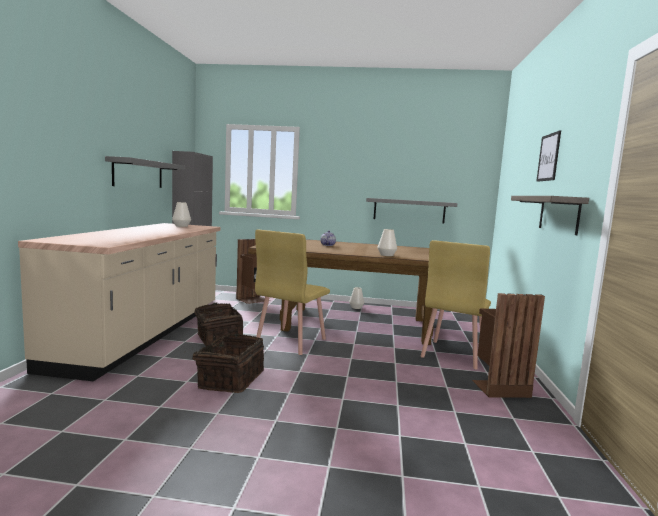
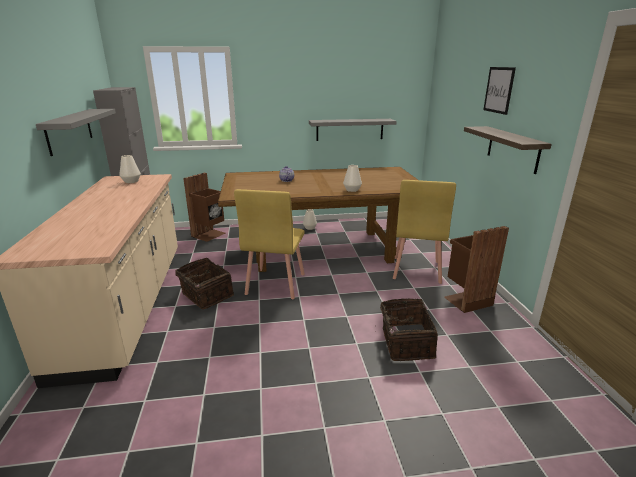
camera: 15 degrees left, 15 degrees up
basket [184,333,264,393] -> basket moved to [380,298,438,361]

